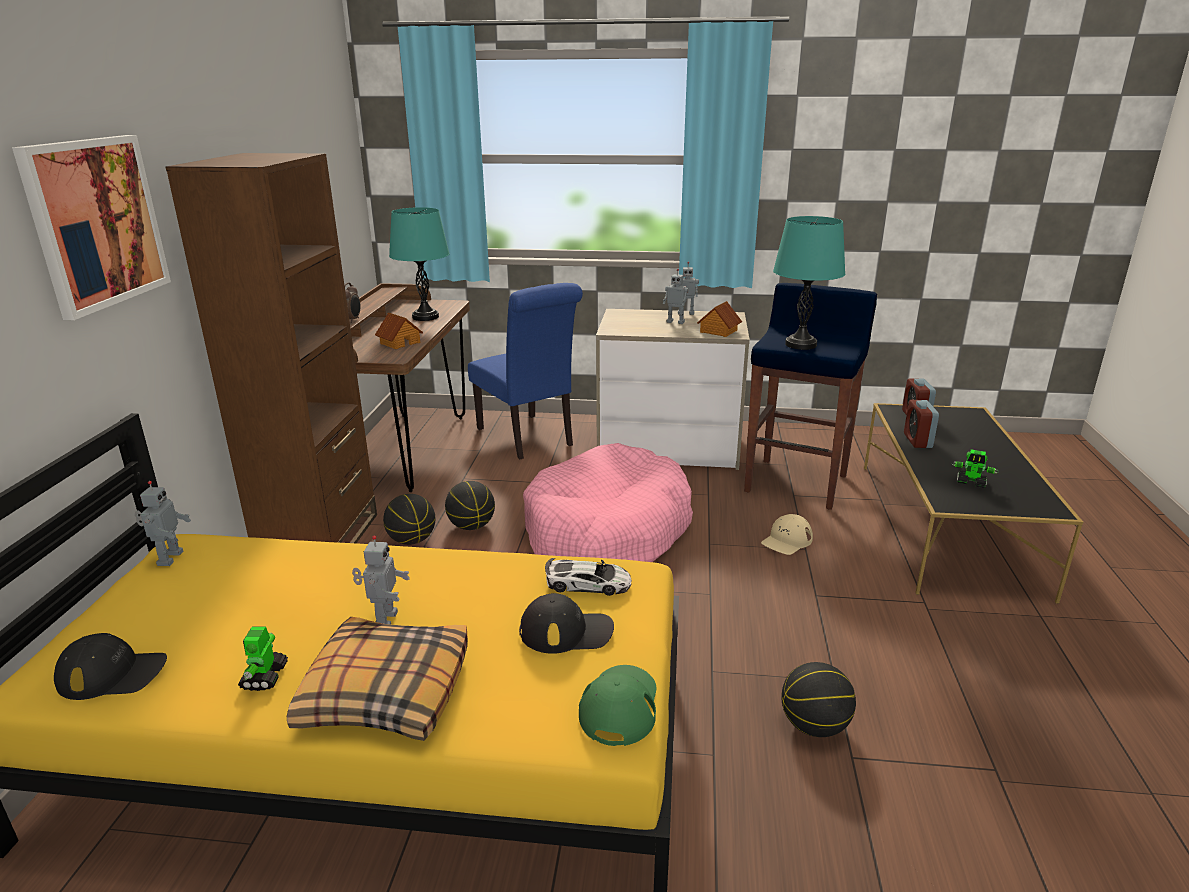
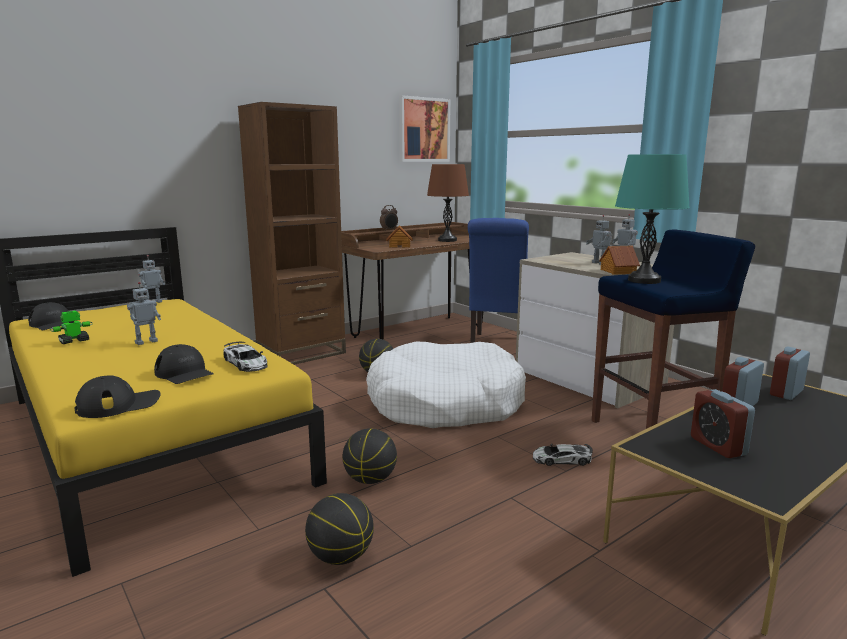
camera: 45 degrees right, 10 degrees down
picture [12,135,171,320] -> picture moved to [399,95,451,162]
pillow [287,617,468,741] -> none
basketball [383,494,435,545] -> basketball moved to [342,428,397,484]
turquoise table lamp [389,207,450,321] -> brown table lamp [427,164,469,242]
pink dog bed [523,443,693,562] -> white dog bed [366,342,526,428]
green cap [579,665,656,746] -> black cap [74,375,161,418]
beige cap [761,514,813,555] -> toy car [533,443,593,466]
toy robot [952,449,999,488] -> alarm clock [691,389,755,458]

